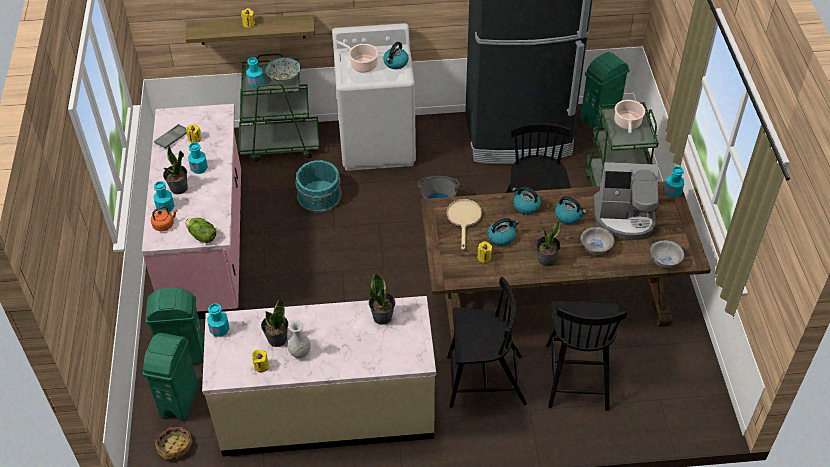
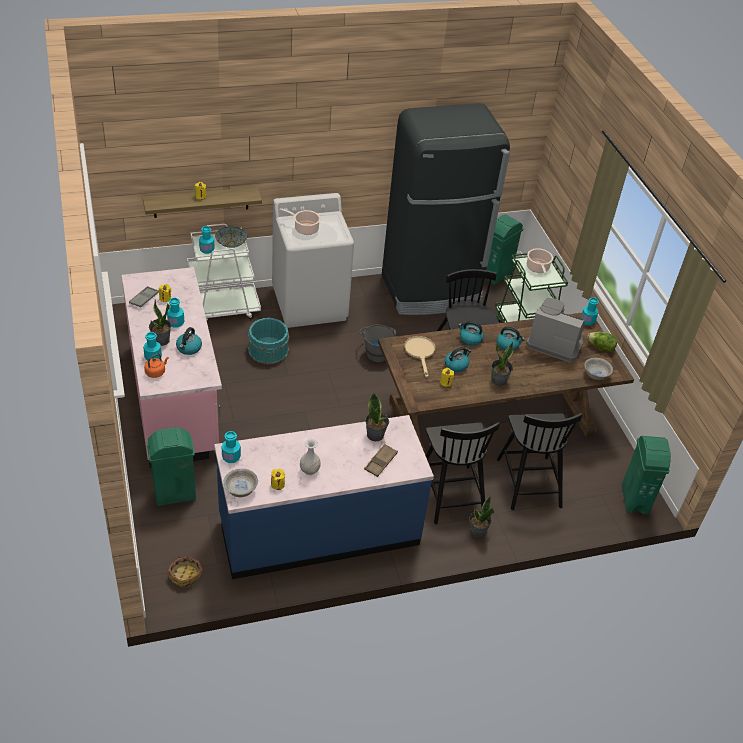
camera: 15 degrees left, 5 degrees down
green trash can [143,333,199,421] -> green trash can moved to [622,436,671,515]
lettuce [185,218,216,243] -> lettuce moved to [587,332,617,352]
beige counter [202,296,436,456] -> blue counter [214,415,434,579]
green cart [239,53,320,162] -> white cart [187,224,261,320]
potted plant [261,297,288,347] -> potted plant moved to [469,496,494,538]
kettle [383,42,409,69] -> kettle moved to [176,327,202,355]
black chair [447,277,527,408] -> black chair turned 90 degrees clockwise [425,422,500,524]
white bowl [580,227,614,255] -> white bowl moved to [223,469,258,497]
coffee machine [594,162,659,239] -> coffee machine turned 150 degrees counterclockwise [526,298,584,362]
none -> brown tray [364,444,398,477]

